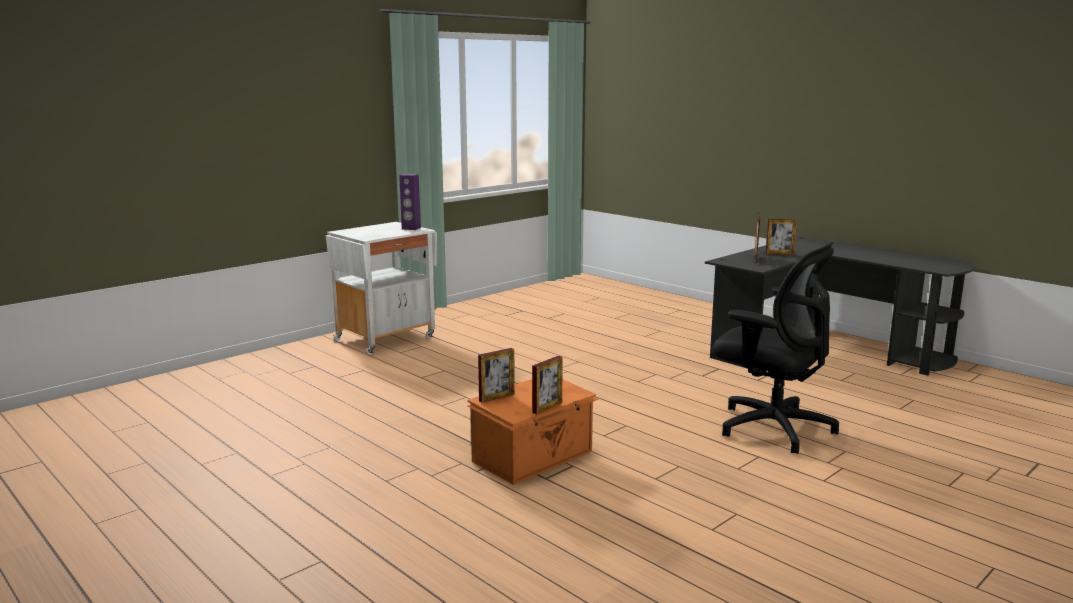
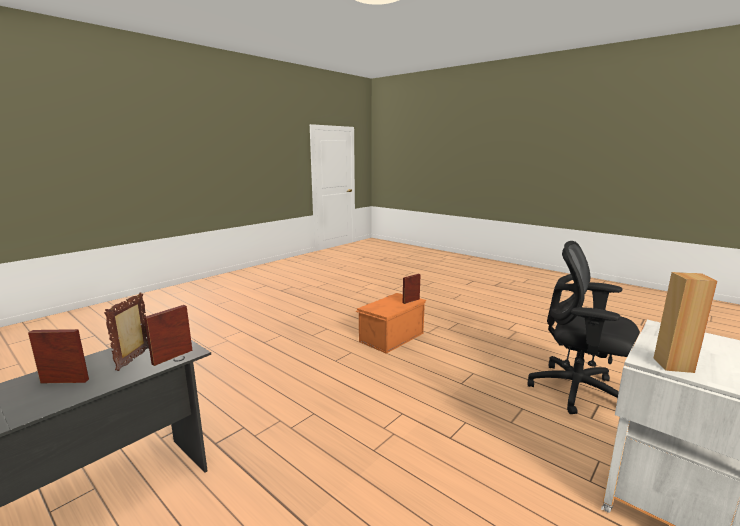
camera: 175 degrees right, 0 degrees up
purple speaker [399,174,421,230] -> brown speaker [653,272,717,373]
picture frame [532,356,563,414] -> picture frame moved to [144,305,193,366]
black office chair [713,242,839,454] -> black office chair moved to [528,241,640,414]

